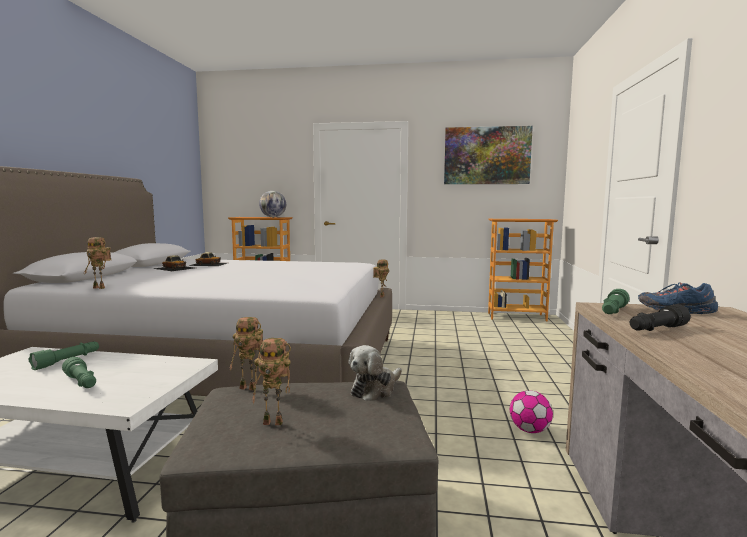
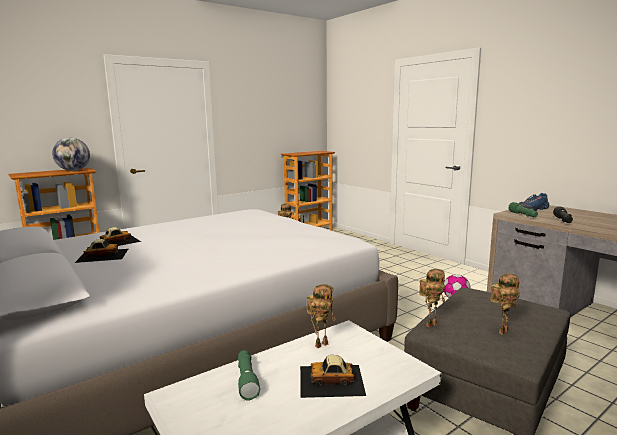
camera: 45 degrees left, 5 degrees up
green flashlight [62,357,96,388] -> toy car [300,355,366,398]
toy robot [84,237,111,289] -> toy robot moved to [307,284,336,348]
plush toy [348,345,402,401] -> none
picture [444,126,533,184] -> none

